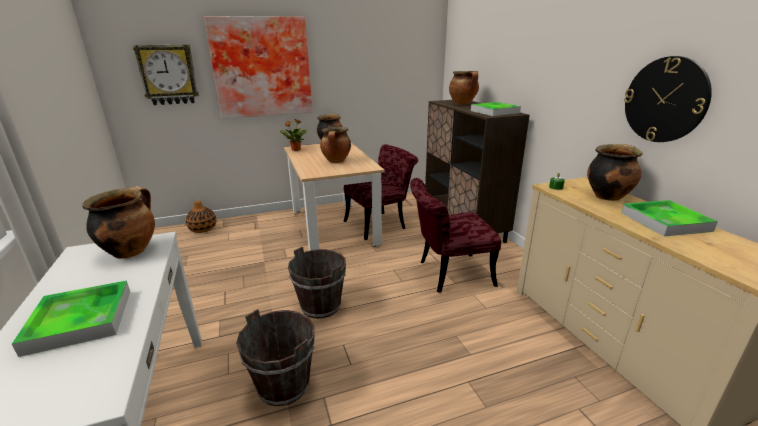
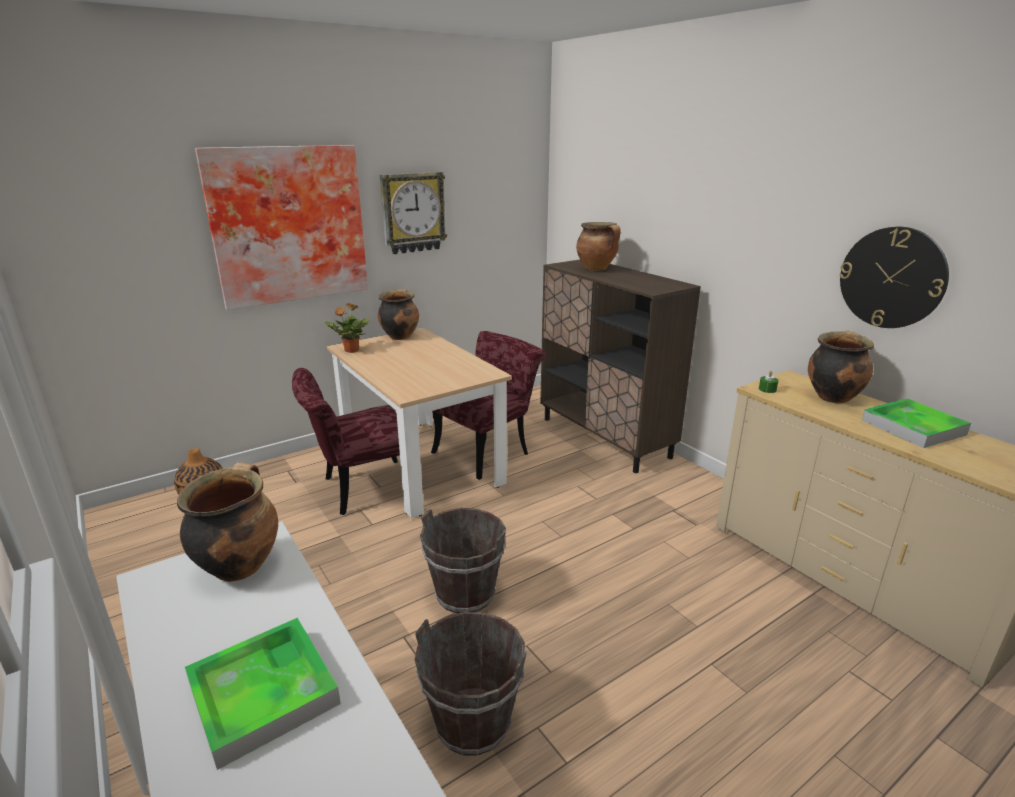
camera: 15 degrees left, 0 degrees up
wall clock [133,45,199,105] -> wall clock moved to [380,172,447,254]
cooking pot [320,127,351,163] -> none
red chair [410,178,501,293] -> red chair moved to [292,368,400,515]
tray [471,102,521,116] -> none

